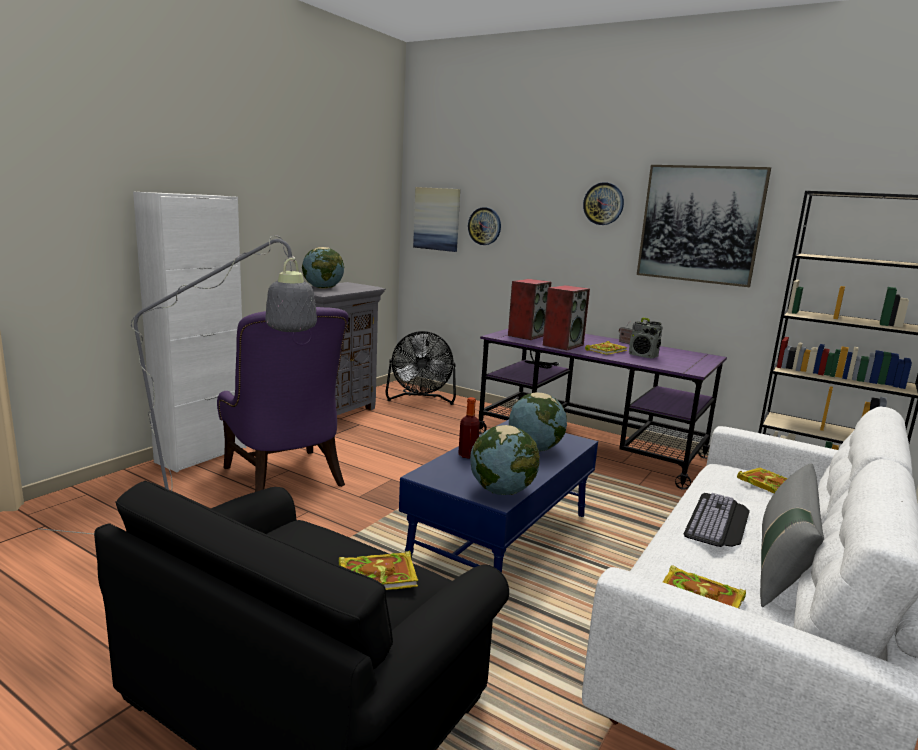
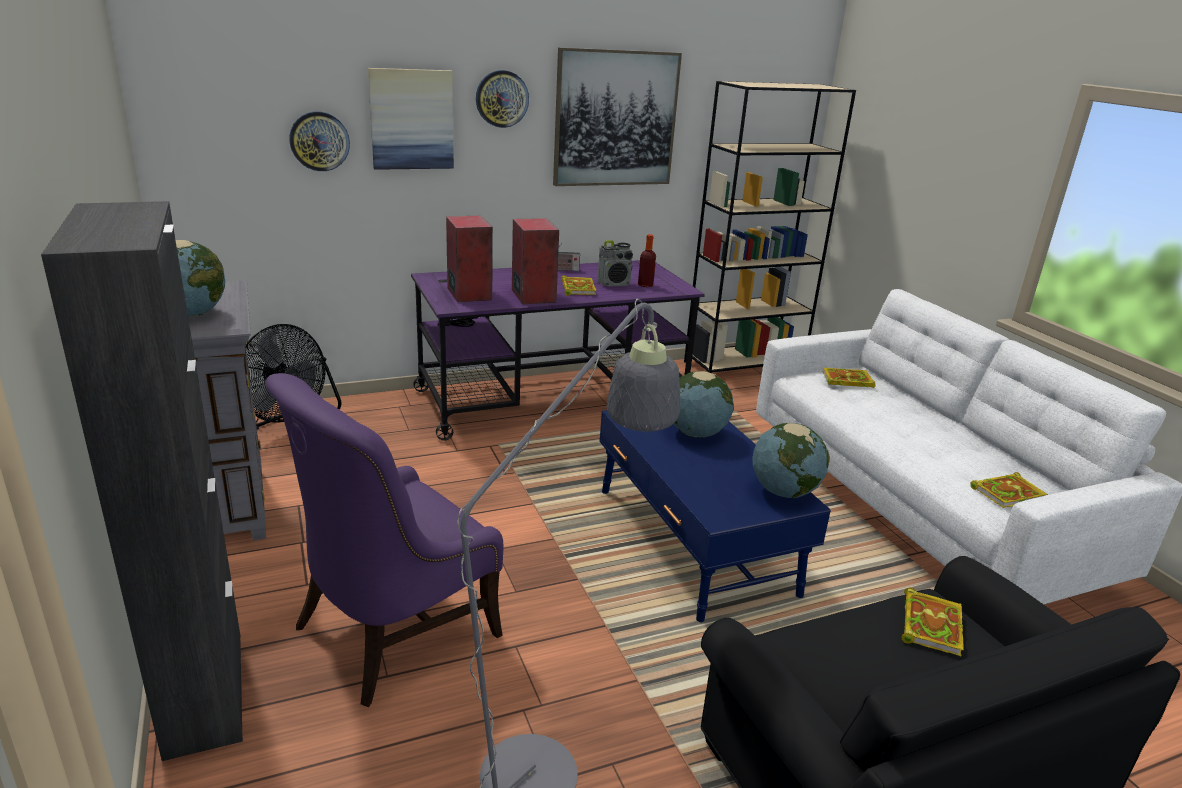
camera: 55 degrees left, 10 degrees up
white cabinet [133,192,247,472] -> black cabinet [41,201,243,761]
purple chair [217,307,349,492] -> purple chair turned 135 degrees clockwise [266,373,503,707]
picture [413,187,460,252] -> picture moved to [368,68,454,170]
bottle [458,397,480,459] -> bottle moved to [638,234,656,287]
keyboard [684,493,750,547] -> none
grey pillow [760,463,824,607] -> none

